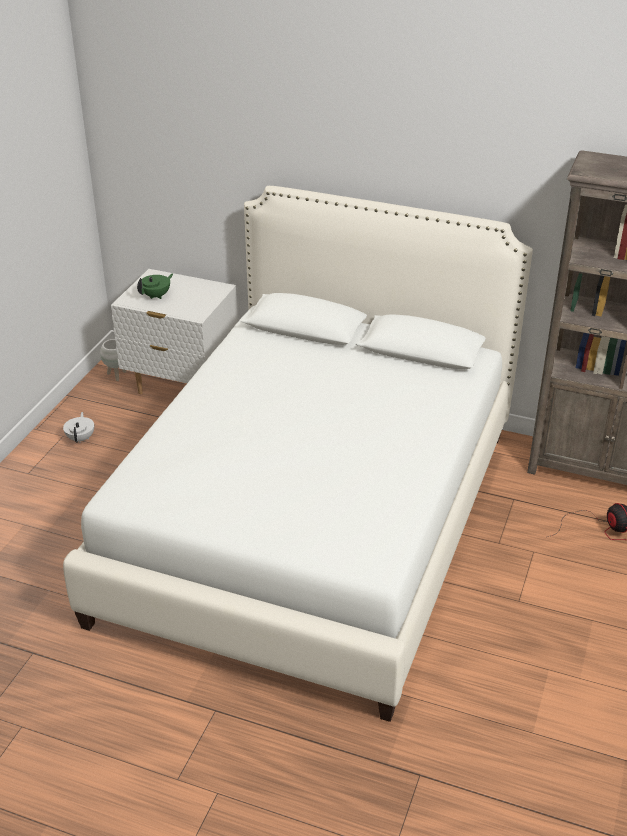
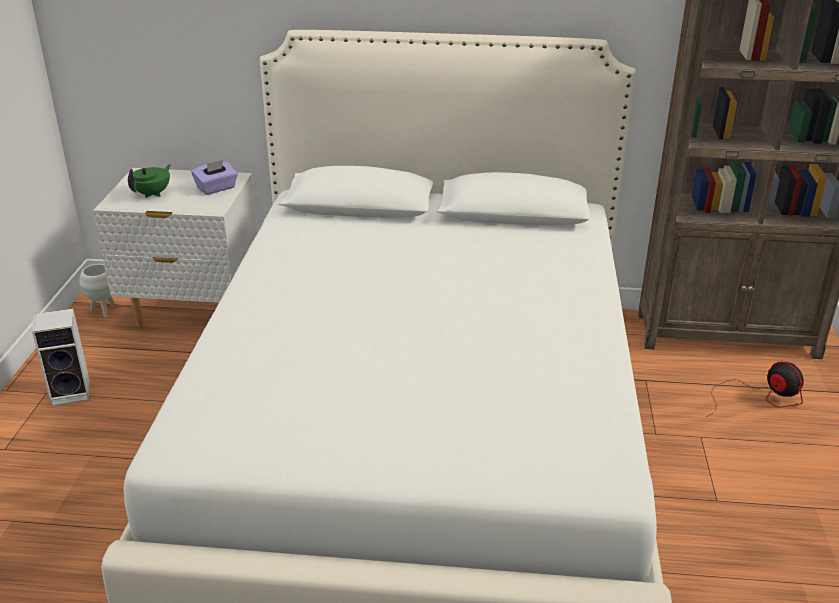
camera: 15 degrees left, 5 degrees down
white teapot [63,412,94,443] -> speaker [32,309,90,406]
none -> purple tissue box [191,160,238,195]

